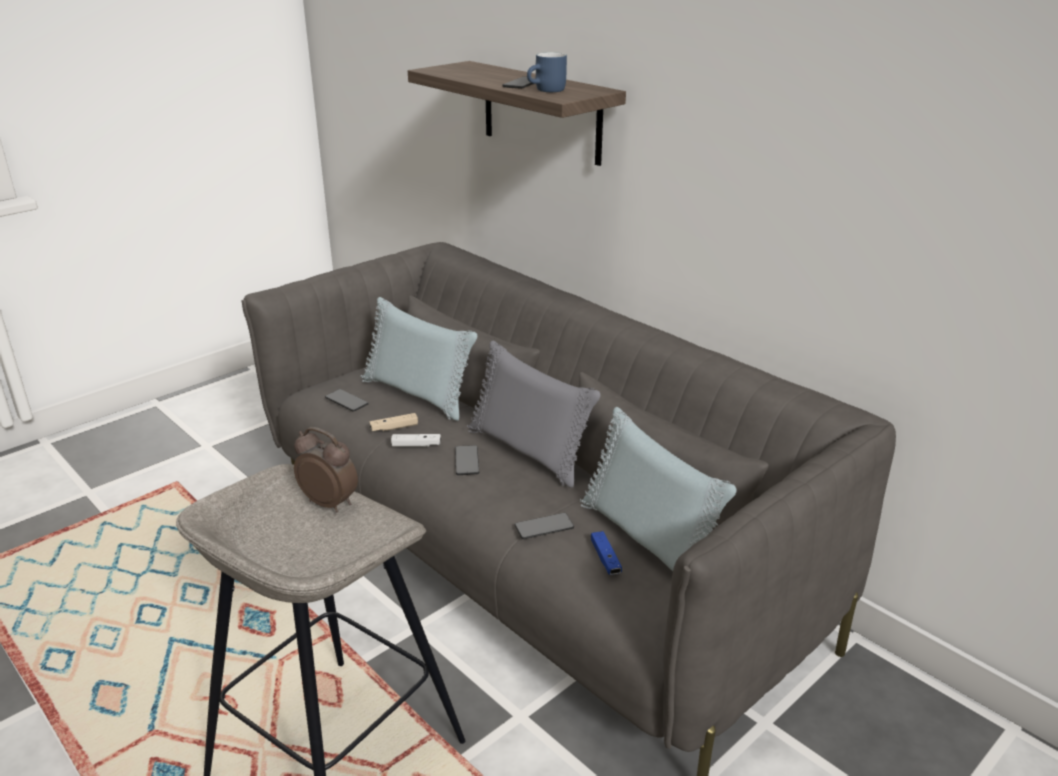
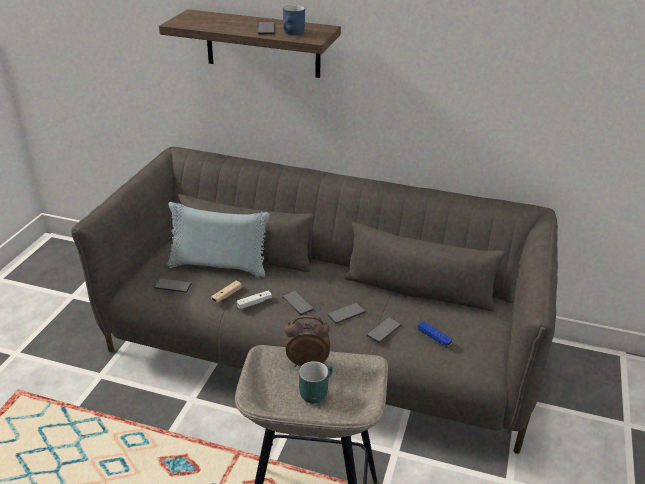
camera: 30 degrees left, 5 degrees up
grey pillow [467,341,601,488] -> none
blue pillow [580,407,736,571] -> none
none -> turquoise mug [299,361,333,404]
none -> phone [328,303,365,324]

